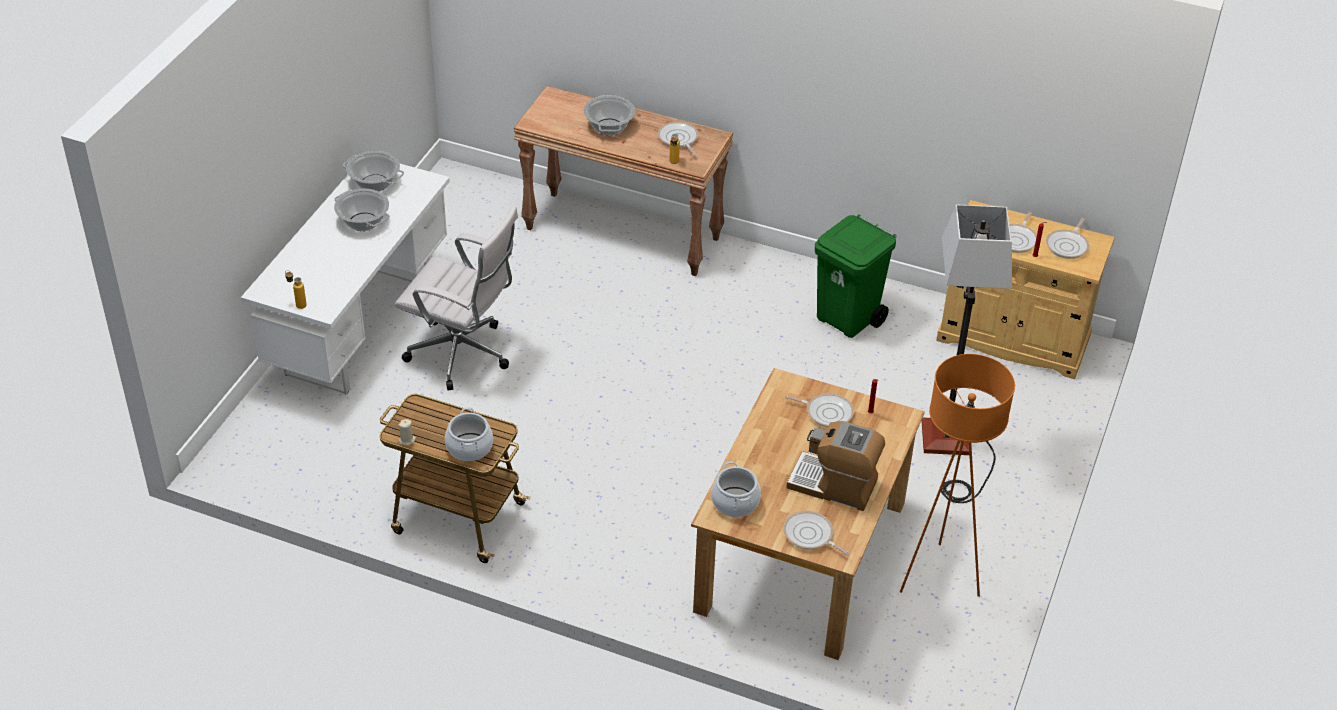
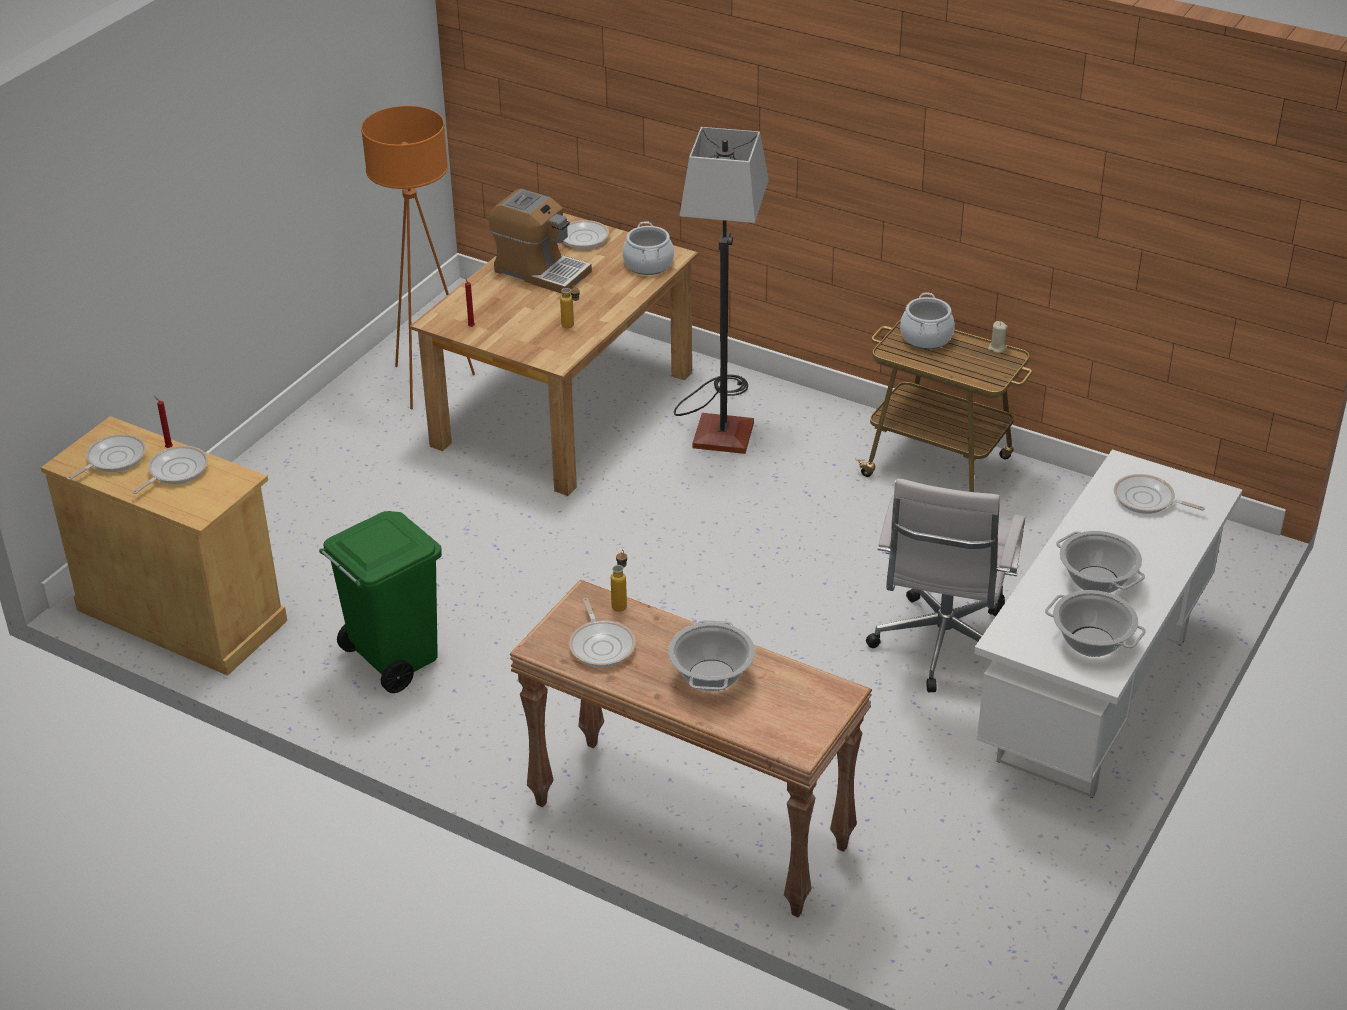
camera: 170 degrees left, 5 degrees down
bottle [285,270,307,309] -> bottle moved to [560,286,580,328]
white office chair [395,206,518,391] -> white office chair turned 105 degrees counterclockwise [866,478,1026,692]
frying pan [785,393,854,427] -> frying pan moved to [1114,474,1205,514]
floor lamp [921,205,1012,503] -> floor lamp moved to [674,127,769,454]

